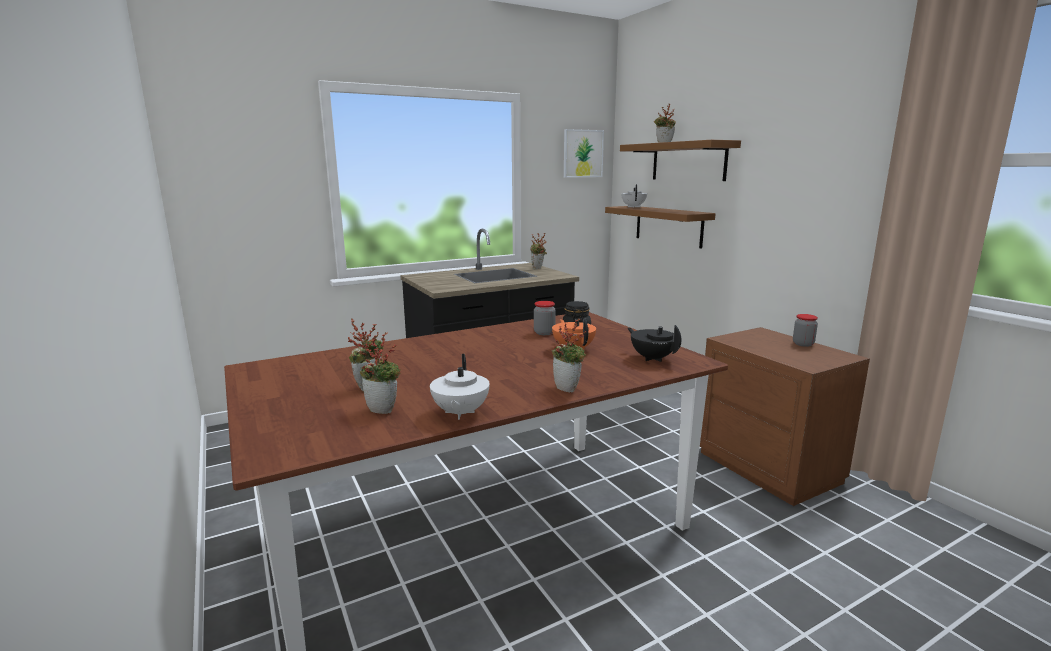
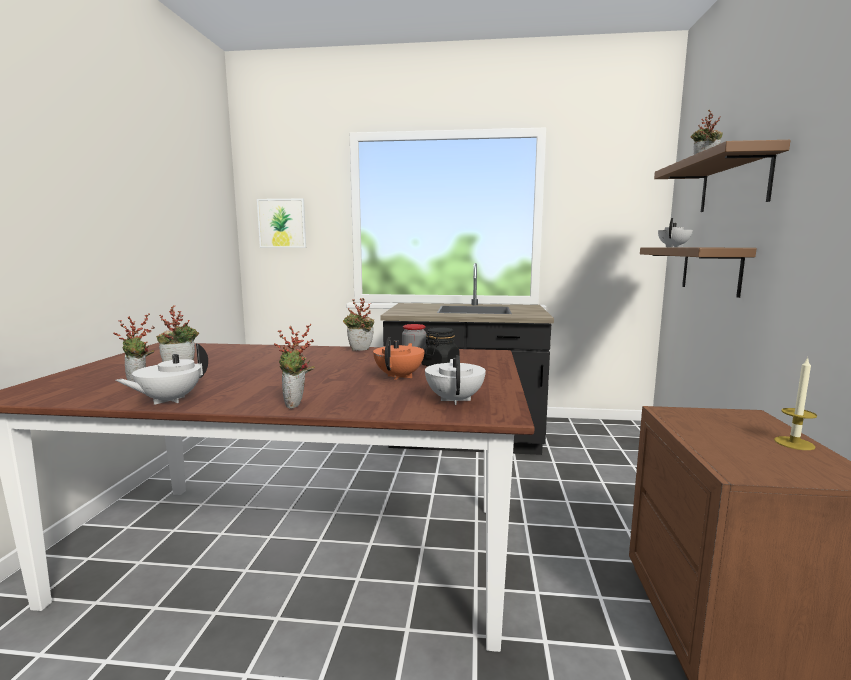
camera: 35 degrees right, 5 degrees down
potted plant [530,233,547,269] -> potted plant moved to [343,298,374,351]
picture [564,129,604,178] -> picture moved to [257,198,306,248]
black teapot [628,325,681,362] -> white teapot [425,356,486,405]
jar [793,314,818,347] -> candle [774,357,817,450]

